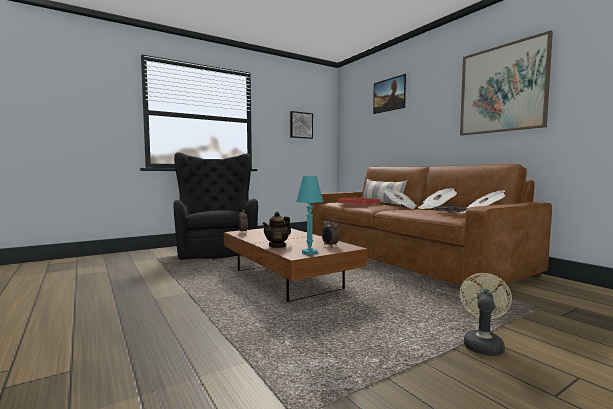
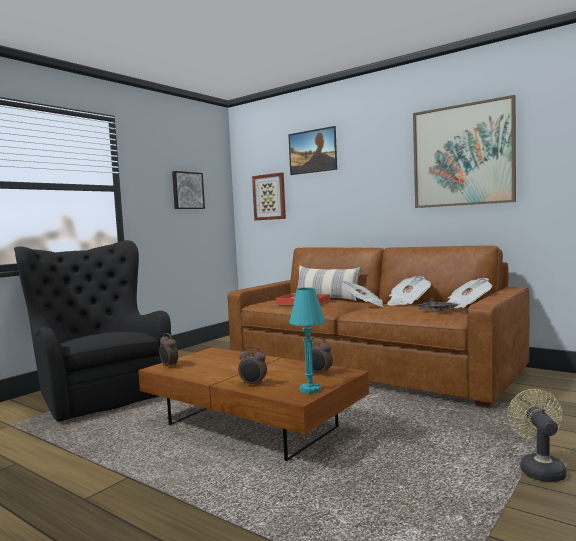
camera: 20 degrees left, 0 degrees up
teapot [263,211,291,248] -> alarm clock [238,346,267,386]
none -> picture [252,173,286,221]

